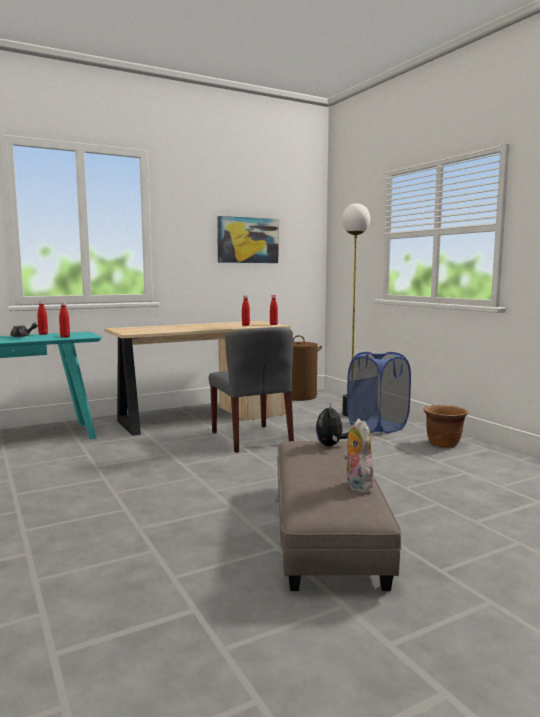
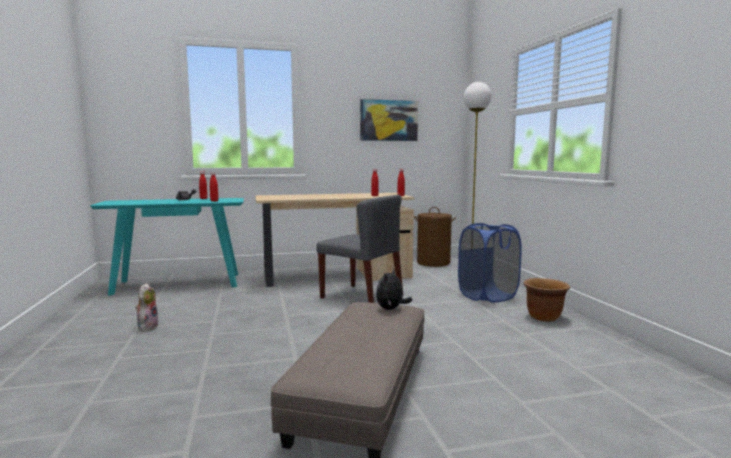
camera: 15 degrees right, 0 degrees up
grey chair [209,327,294,453] -> grey chair turned 45 degrees counterclockwise [316,195,403,303]
plush toy [343,419,375,493] -> plush toy moved to [135,283,159,332]

